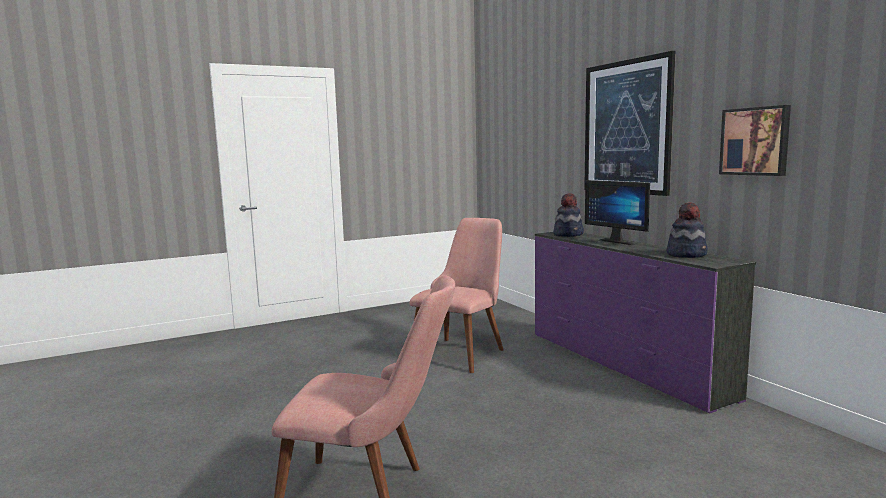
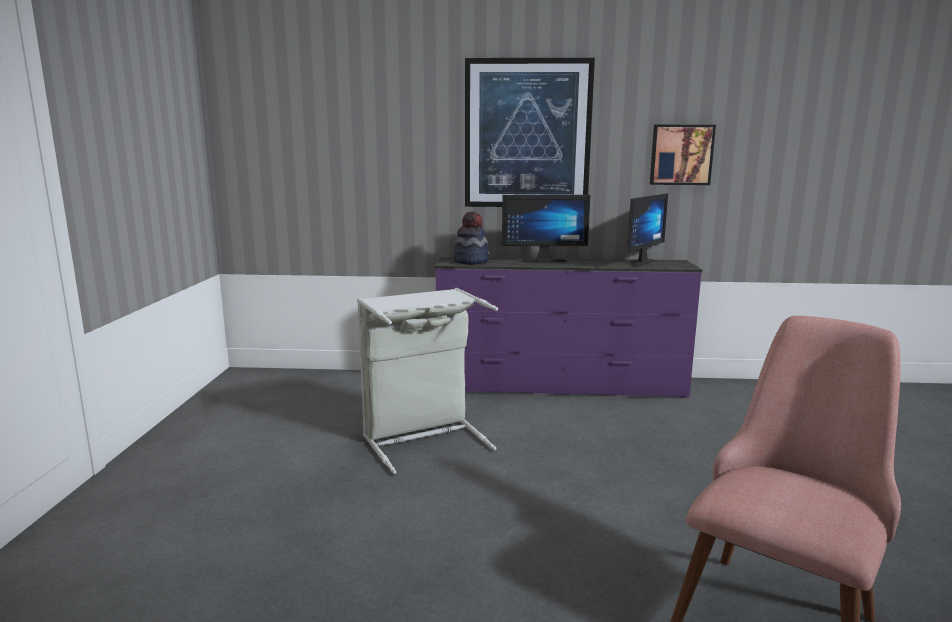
camera: 60 degrees left, 5 degrees up
pink chair [410,218,504,373] -> grey laundry basket [357,288,498,474]
hat [666,203,708,258] -> monitor [627,193,668,267]

